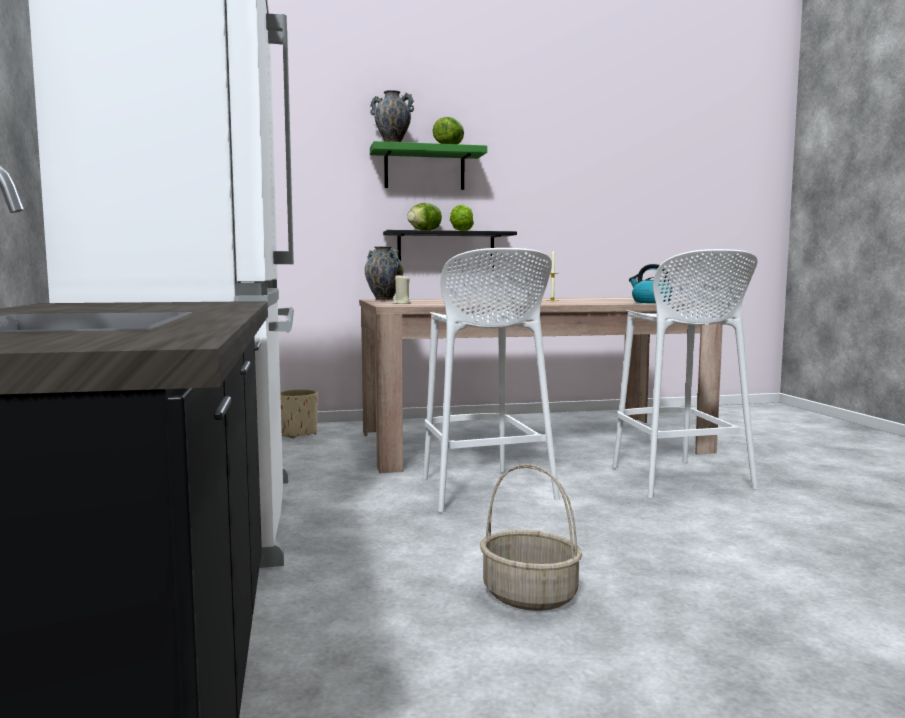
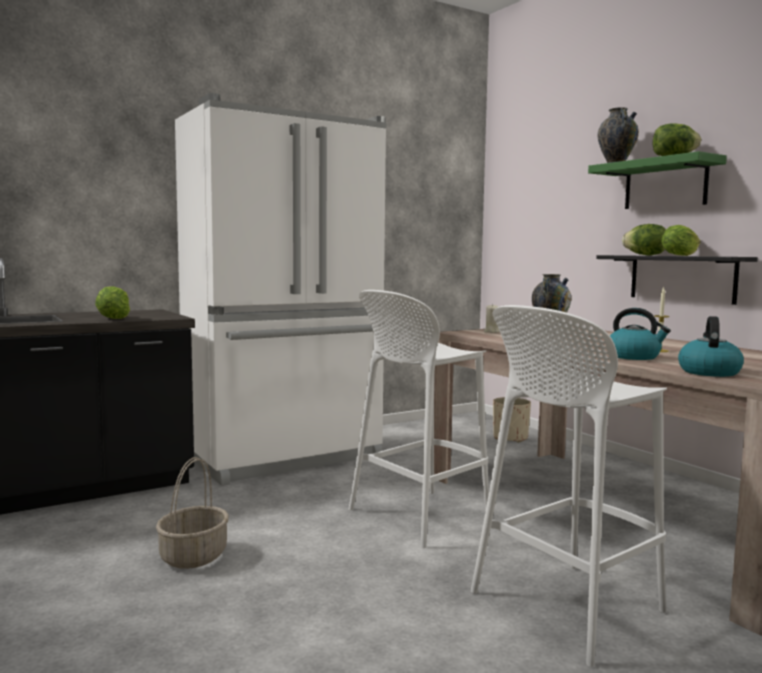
camera: 70 degrees right, 0 degrees up
none -> lettuce [95,286,130,319]
none -> kettle [610,308,671,360]

